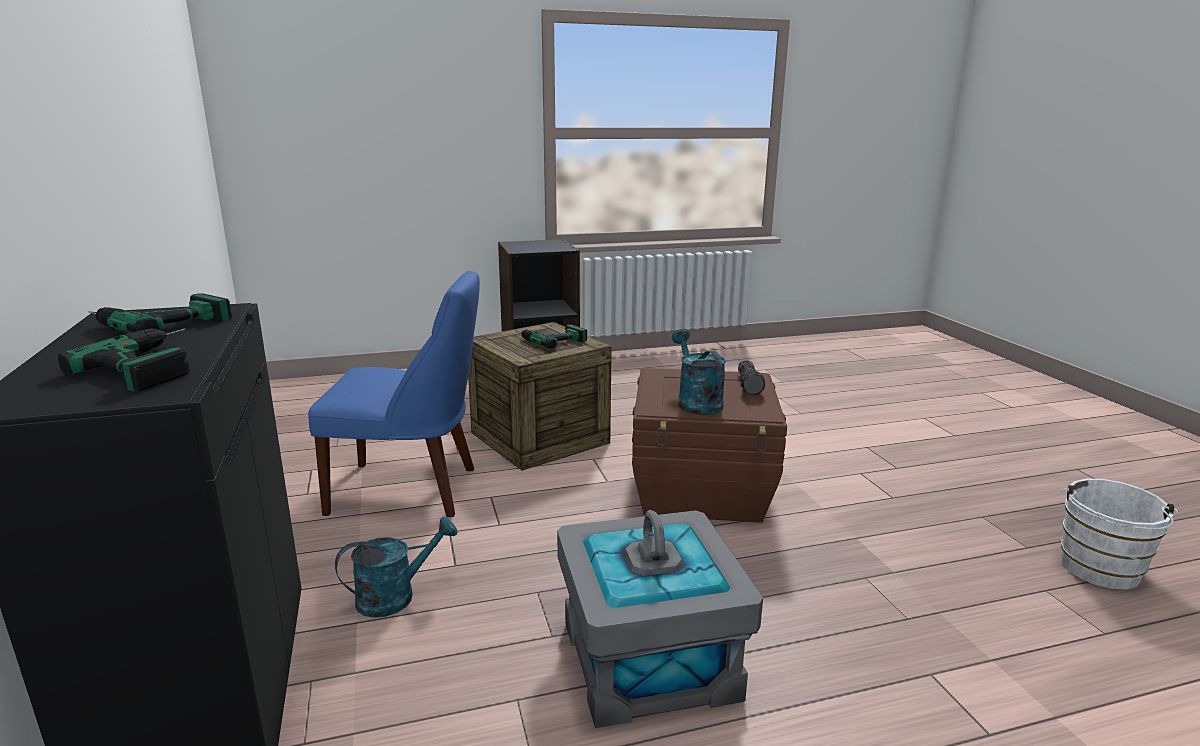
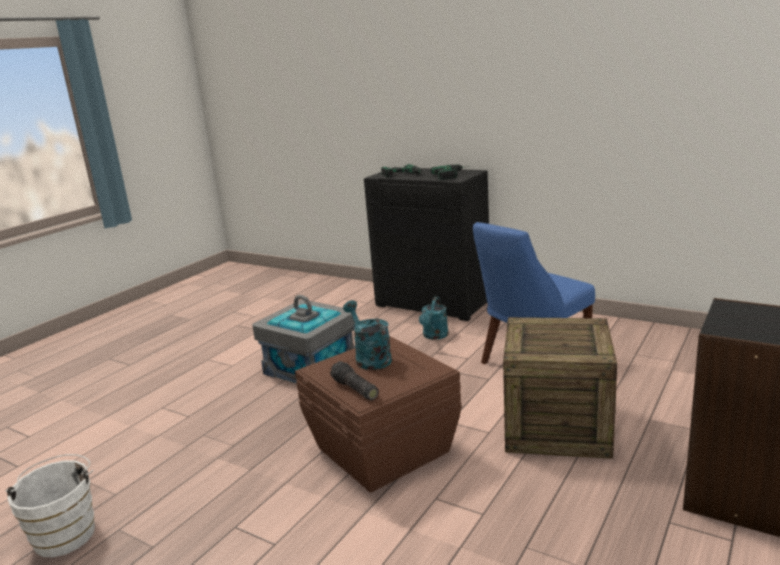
camera: 140 degrees right, 0 degrees up
power drill [516,324,587,349] -> none
turquoise watering can [672,329,726,415] -> turquoise watering can turned 150 degrees counterclockwise [343,300,392,370]

